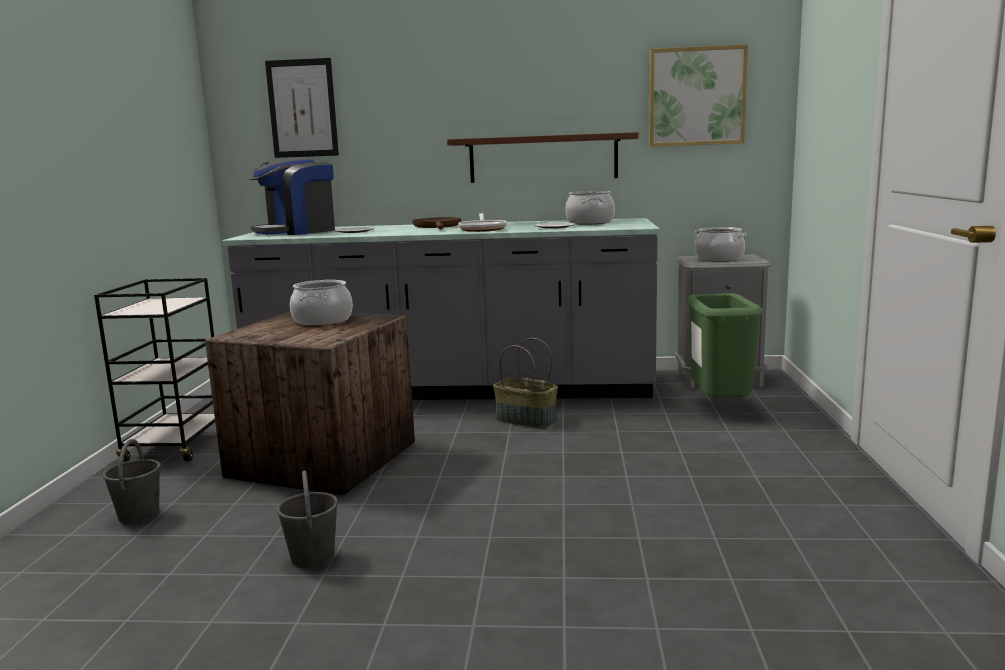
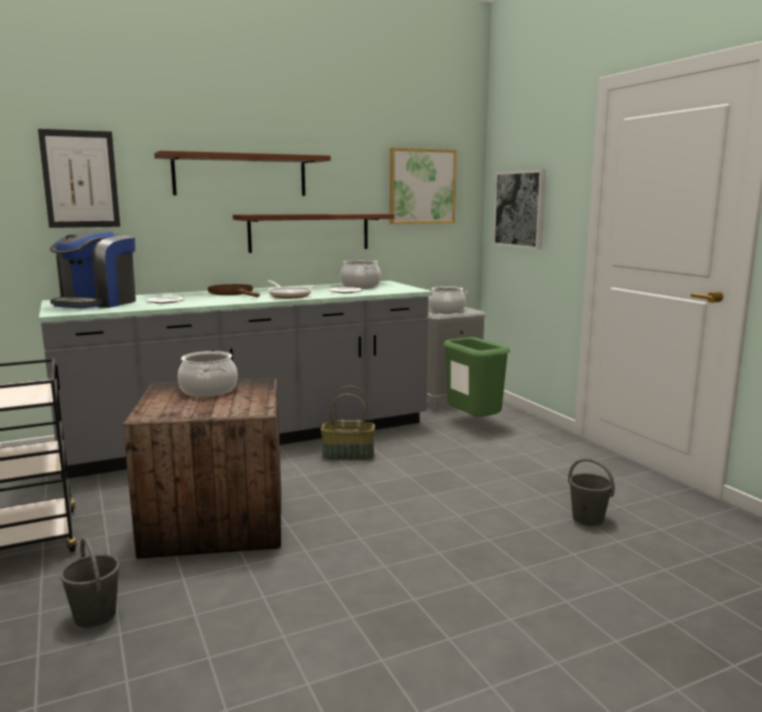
camera: 30 degrees left, 0 degrees up
grey bucket [277,470,338,568] -> grey bucket moved to [568,458,615,526]
none -> brown shelf [154,150,331,196]
none -> picture [493,169,546,249]

